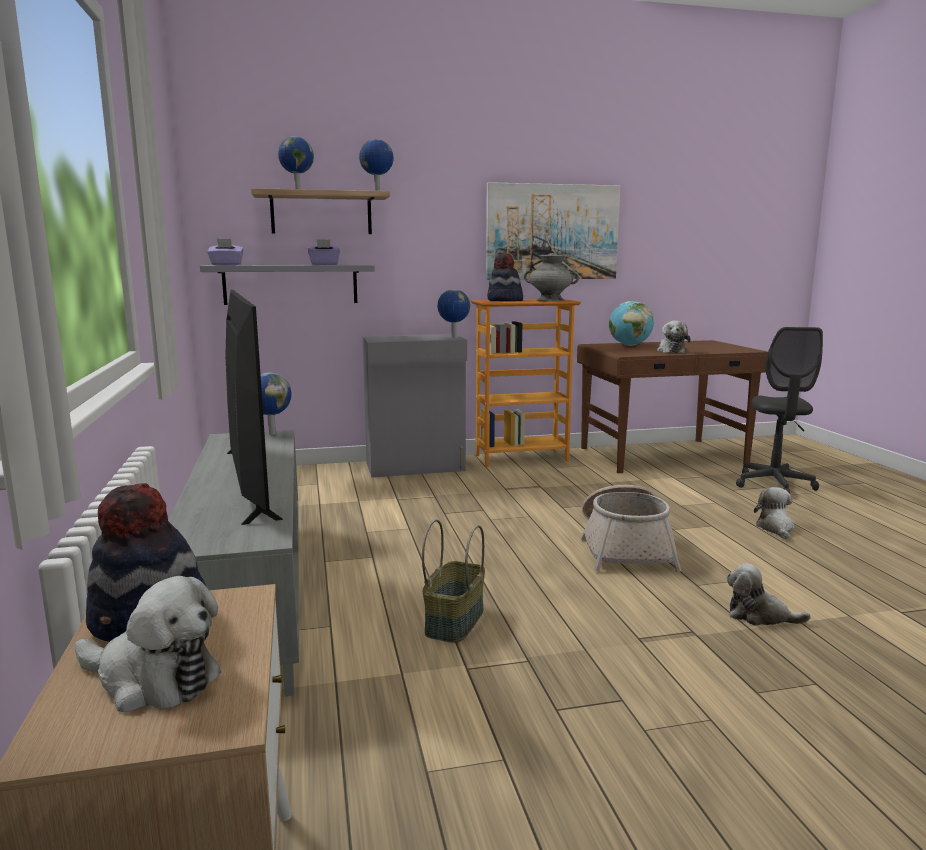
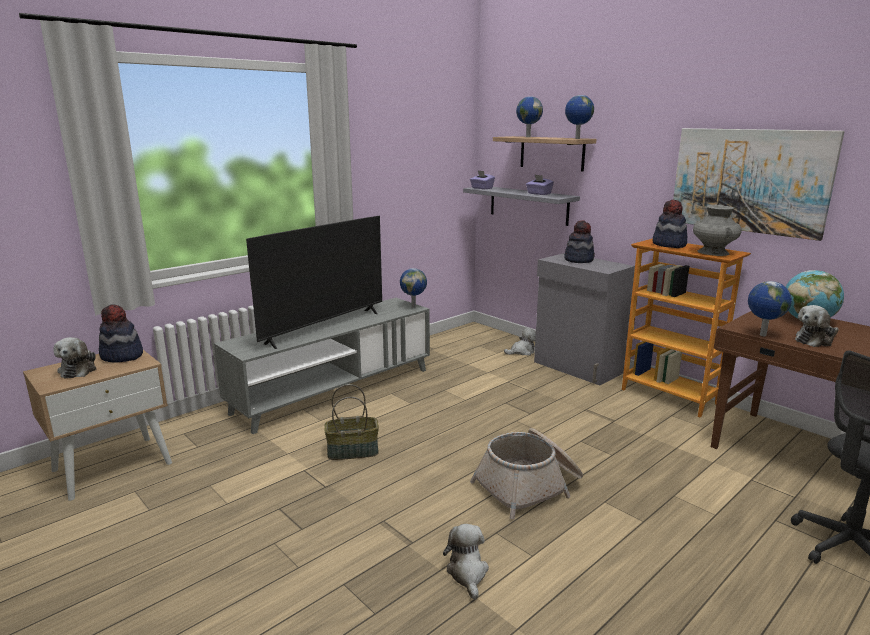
camera: 60 degrees right, 5 degrees up
globe [437,289,470,338] -> globe moved to [748,281,792,336]
plush toy [754,487,795,539] -> plush toy moved to [504,328,536,356]
none -> hat [564,220,595,263]

